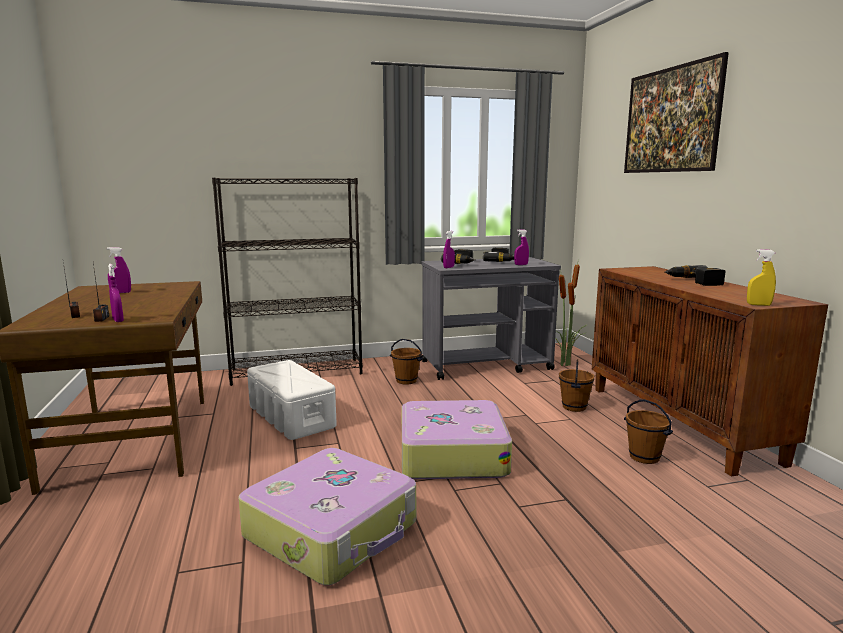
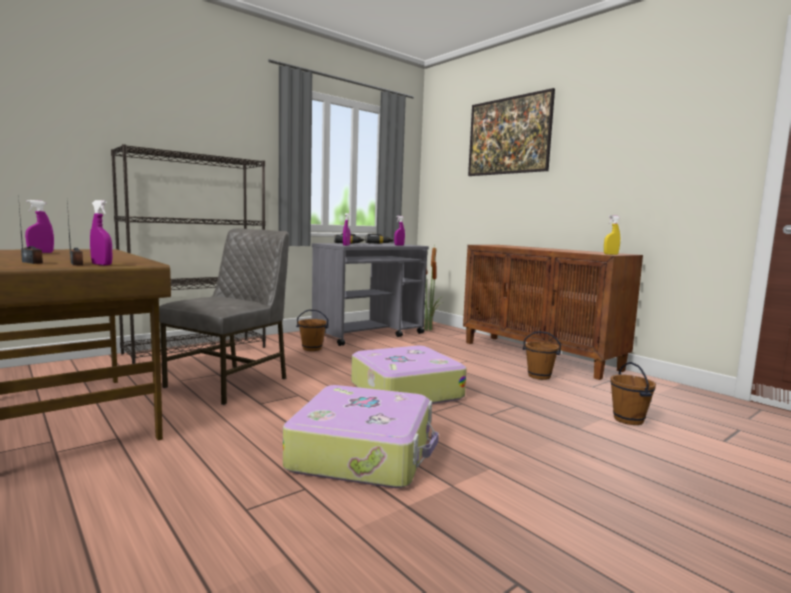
camera: 25 degrees left, 5 degrees down
white storage box [247,360,337,440] -> grey chair [159,228,289,405]
brown bucket [559,359,595,412] -> brown bucket moved to [610,362,656,425]
power drill [664,265,725,286] -> none

